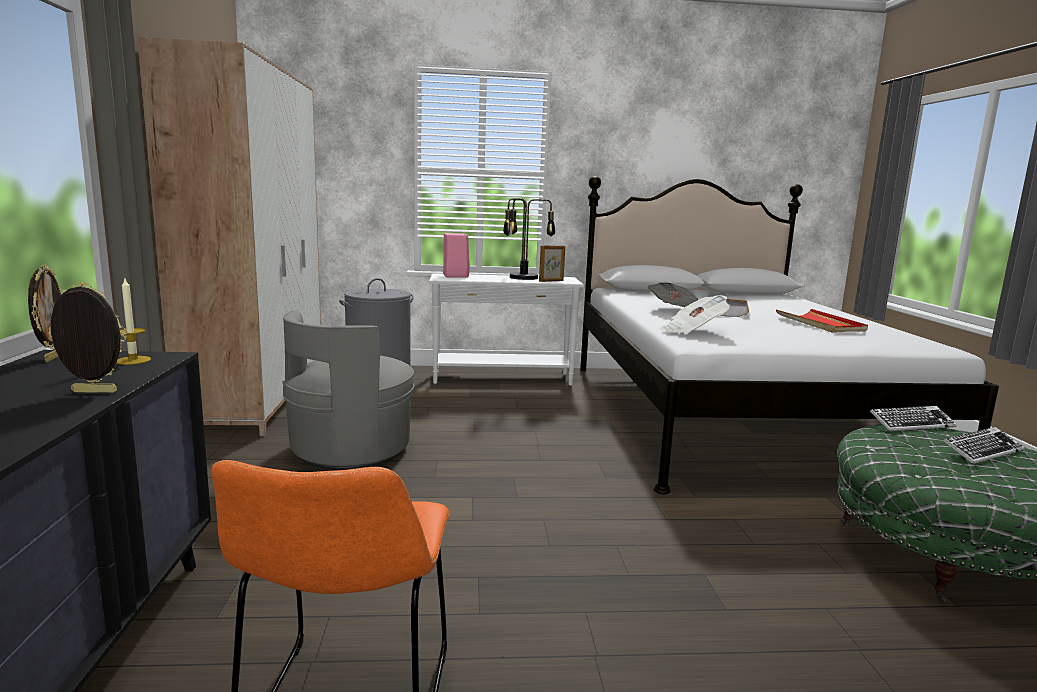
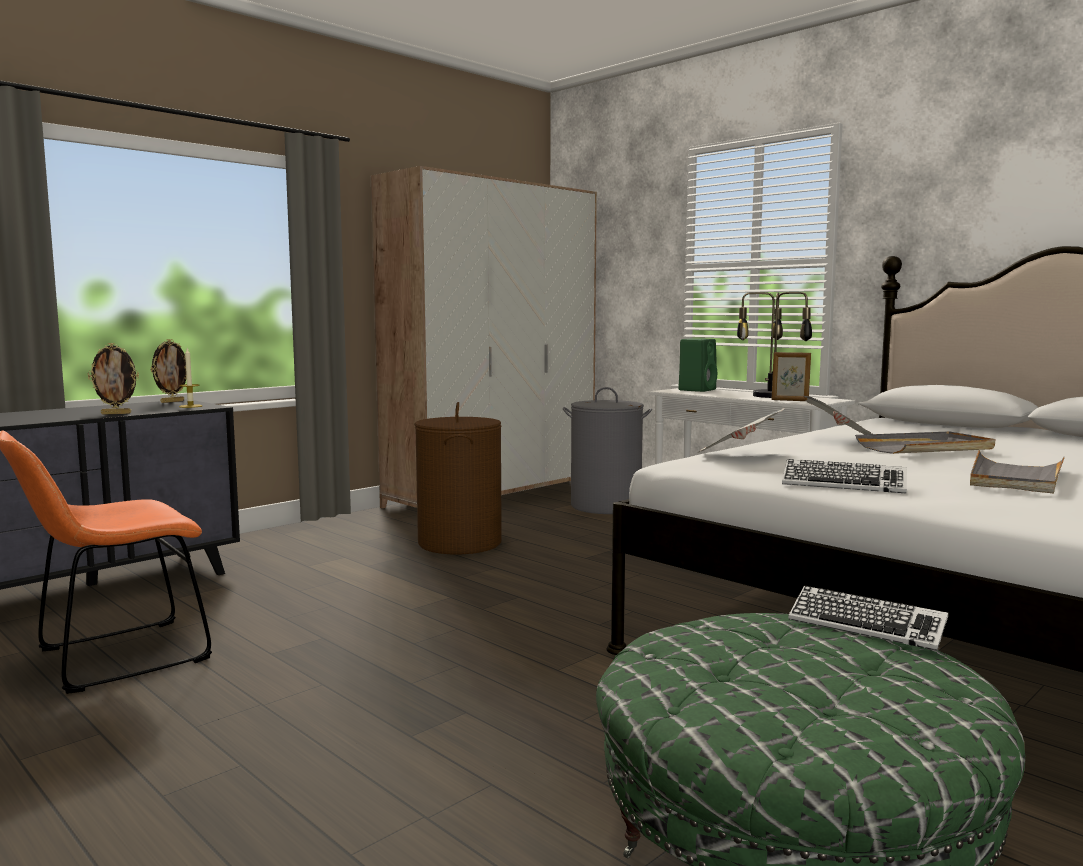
camera: 50 degrees right, 5 degrees down
picture frame [48,282,127,393] -> picture frame turned 120 degrees clockwise [88,343,139,415]
grey armchair [283,310,414,470] -> brown laundry basket [414,402,502,554]
pink speaker [443,233,470,278] -> green speaker [678,338,717,392]
red tray [776,309,868,333] -> grey tray [970,450,1065,493]
keyboard [943,427,1025,464] -> keyboard moved to [782,459,907,493]

